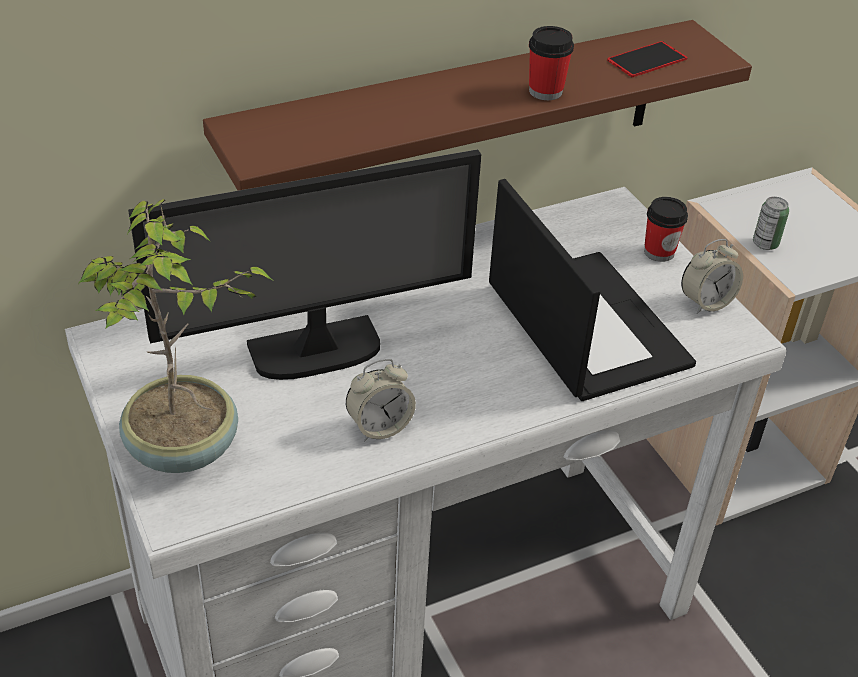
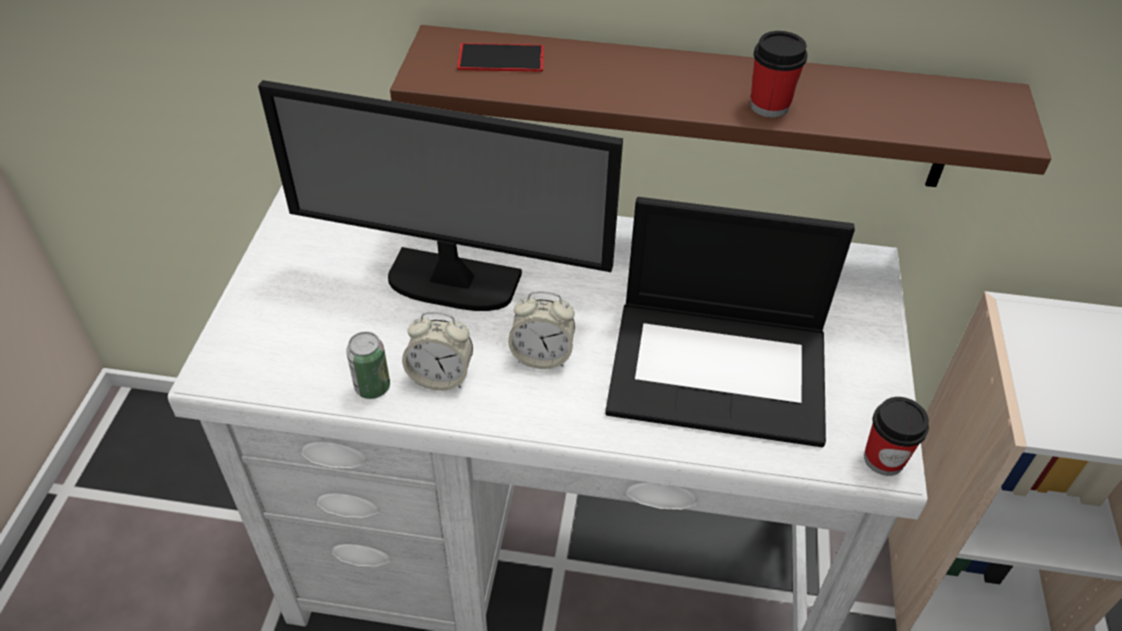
camera: 35 degrees right, 5 degrees up
potted plant [79,199,272,473] -> none
laptop [489,179,696,401] -> laptop turned 90 degrees clockwise [605,197,855,447]
phone [607,41,688,77] -> phone moved to [457,43,544,72]
cup [644,197,688,262] -> cup moved to [864,397,929,476]
alarm clock [681,239,743,314] -> alarm clock moved to [508,291,575,369]
can [753,197,789,250] -> can moved to [346,332,390,399]

